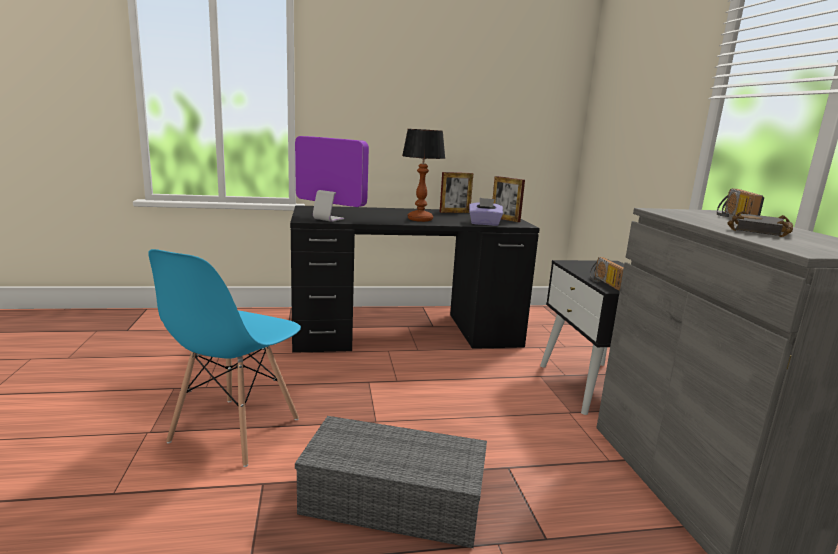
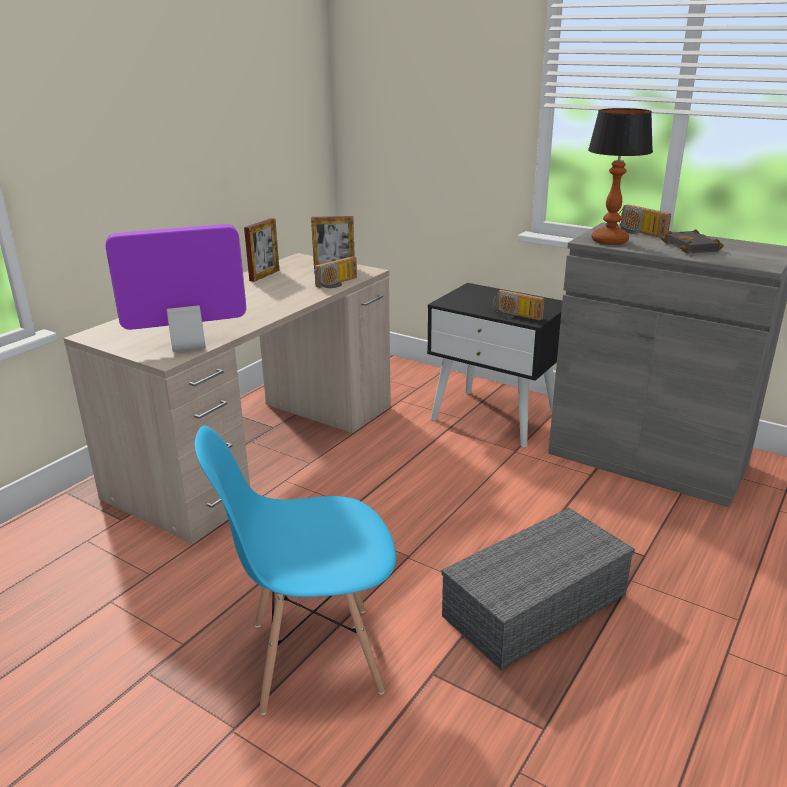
camera: 45 degrees left, 10 degrees up
blue chair [148,249,301,467] -> blue chair turned 105 degrees clockwise [195,426,396,715]
black desk [290,205,540,353] -> beige desk [64,253,391,544]
table lamp [402,129,445,222] -> table lamp moved to [588,108,653,245]
purple tissue box [469,198,503,226] -> radio [314,256,357,288]

